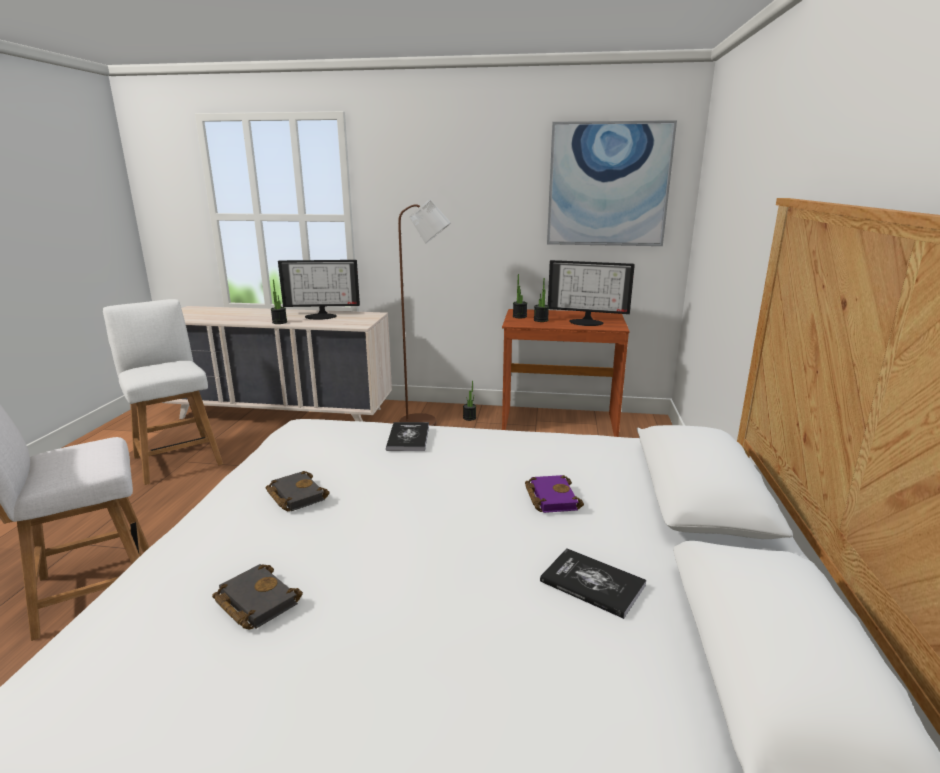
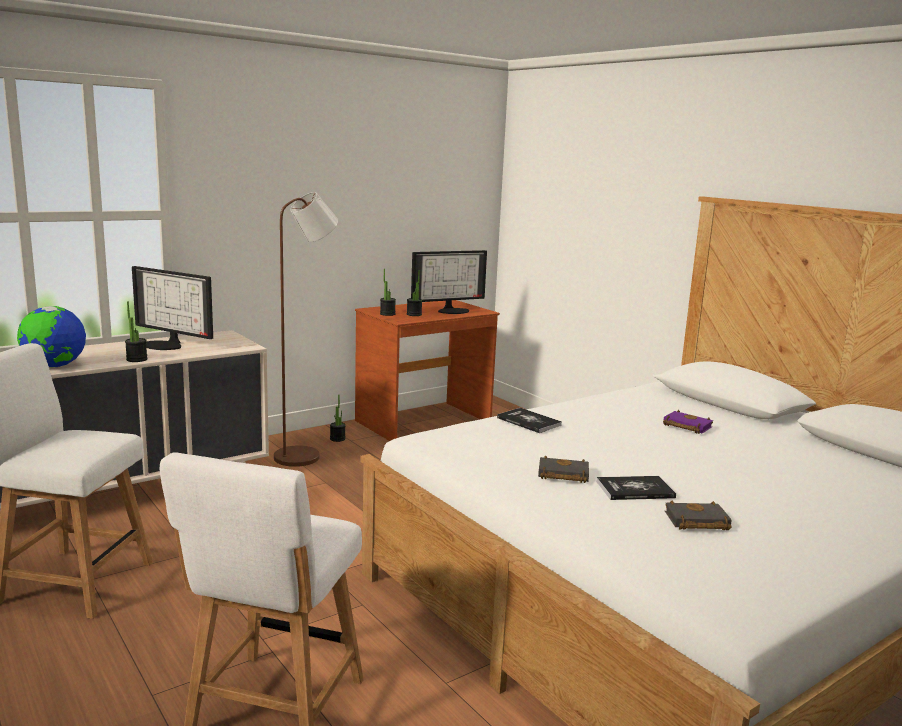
camera: 45 degrees left, 5 degrees down
monitor [278,260,360,320] -> monitor turned 75 degrees clockwise [132,266,213,350]
book [540,548,646,619] -> book moved to [596,476,676,500]
picture [547,120,677,246] -> none
none -> globe [17,306,86,367]

